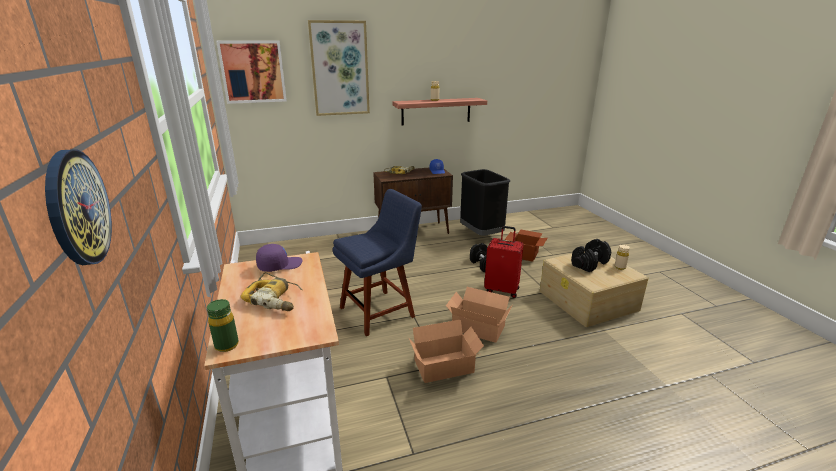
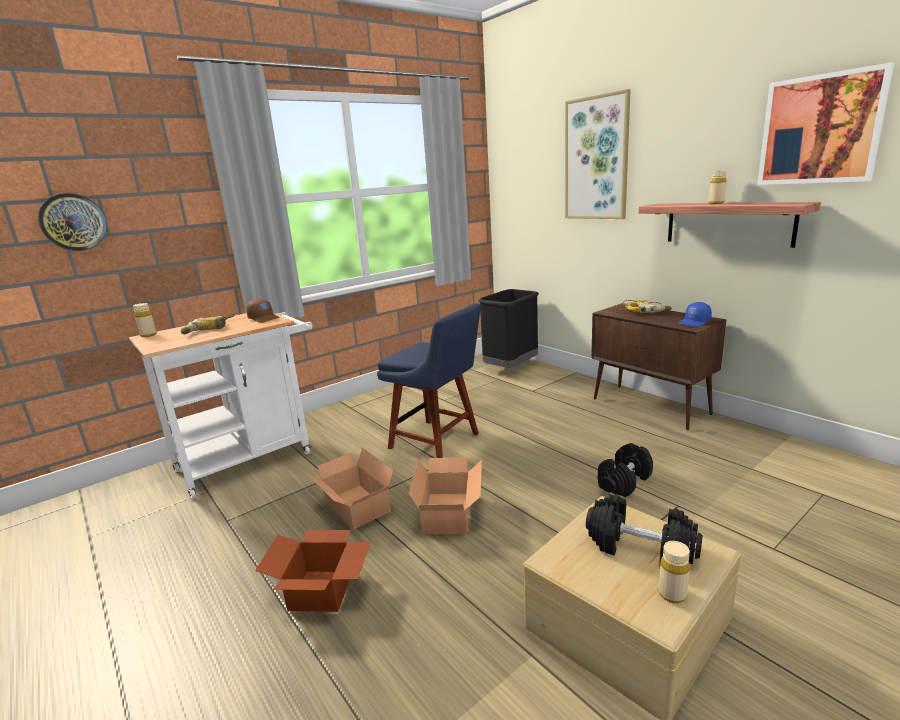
camera: 70 degrees right, 5 degrees down
green bottle [207,299,239,352] -> beige bottle [133,303,157,337]
picture [216,40,287,104] -> picture moved to [757,62,894,185]
purple cap [256,244,303,272] -> brown cap [246,298,279,323]
black trash can [460,169,510,236] -> black trash can moved to [478,289,539,368]
red suitcase [484,226,524,298] -> none
cardboard box [505,230,547,262] -> cardboard box moved to [255,530,371,612]

